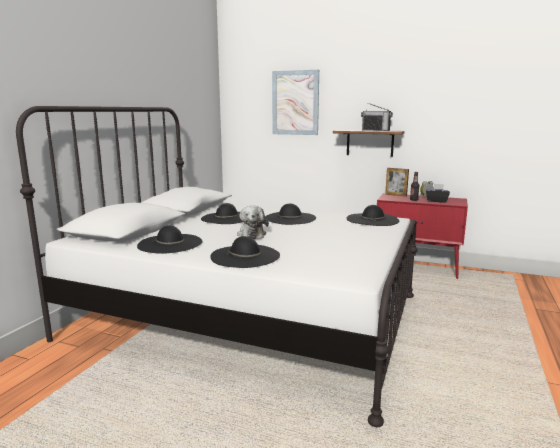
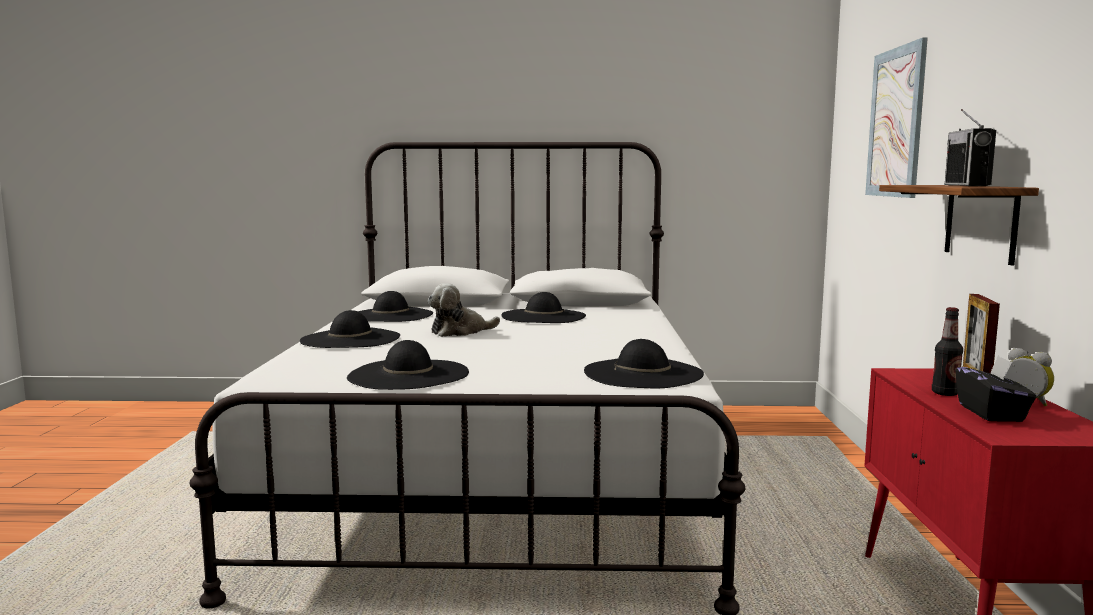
camera: 70 degrees right, 5 degrees down
black hat [265,204,316,225] -> black hat moved to [347,340,469,390]

